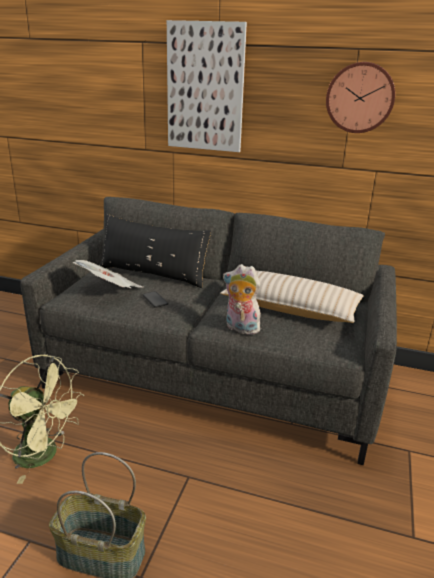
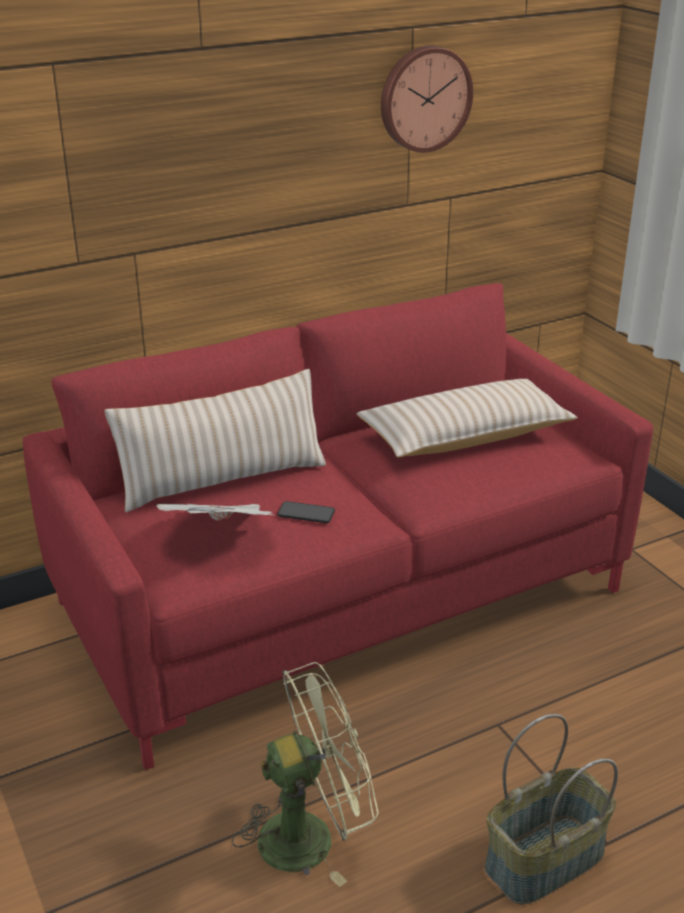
camera: 45 degrees left, 5 degrees up
grey sofa [20,197,397,465] -> red sofa [23,283,653,770]
black pillow [100,214,211,288] -> beige pillow [104,369,326,512]
picture [167,20,247,152] -> none
plush toy [223,264,261,335] -> none

